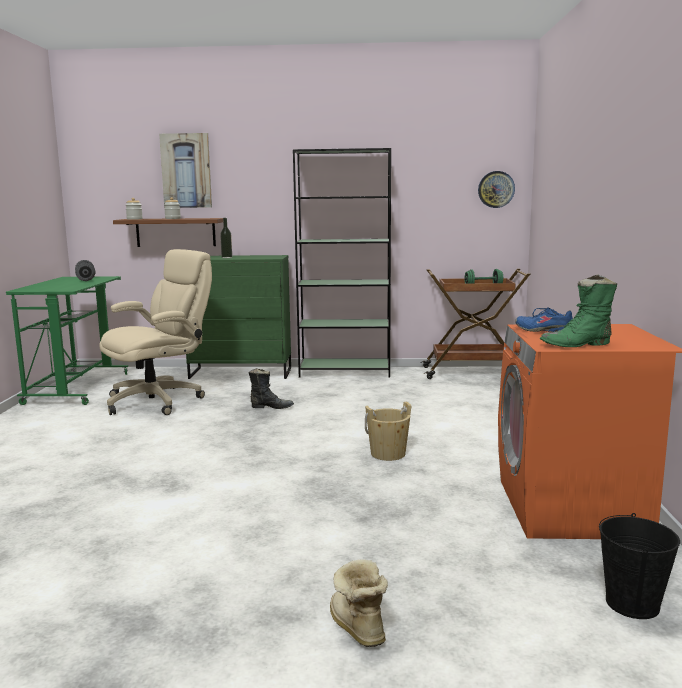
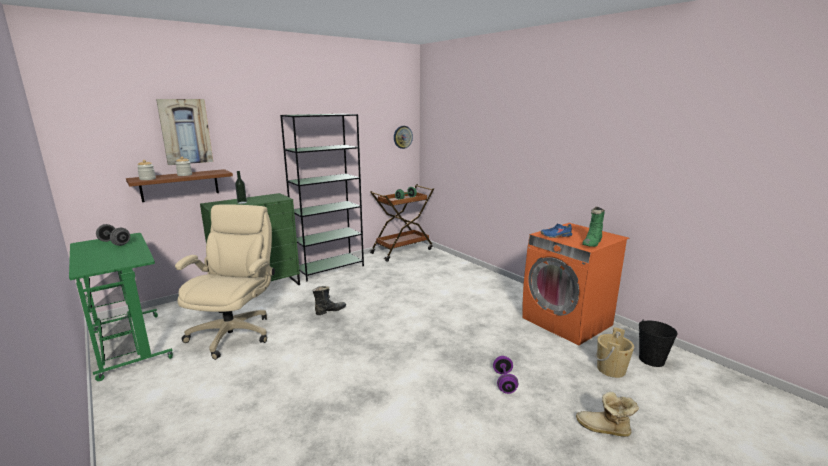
camera: 40 degrees left, 5 degrees up
beige bucket [365,402,412,461] -> beige bucket moved to [595,327,634,378]
none -> purple dumbbell [493,356,518,394]

